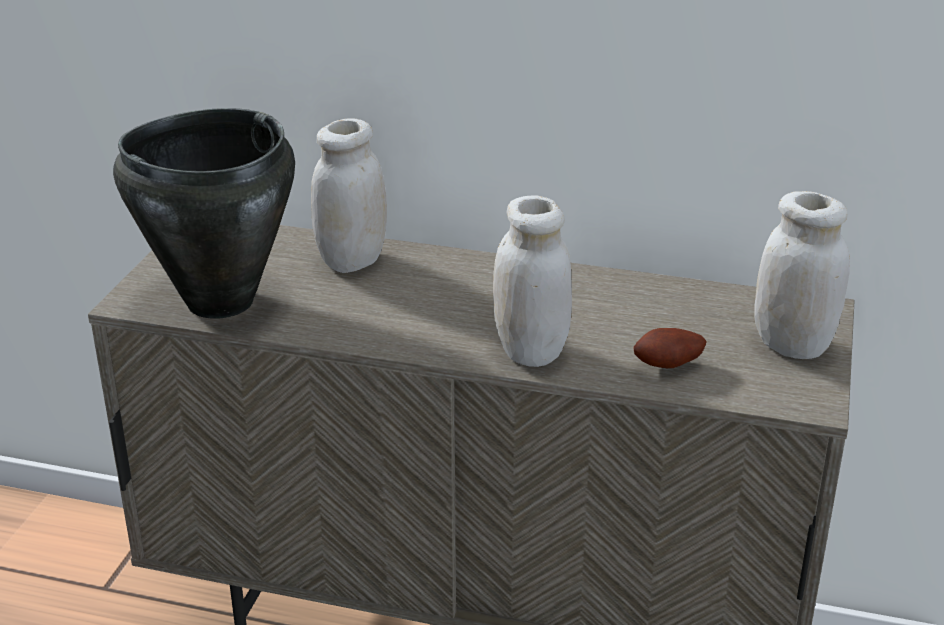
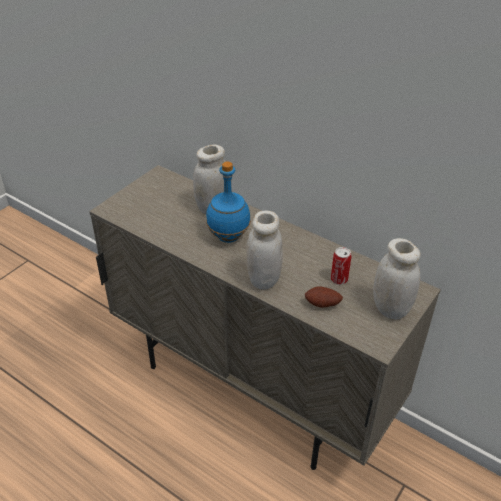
camera: 20 degrees right, 10 degrees up
black cooking pot [113,108,295,319] -> none
none -> blue bottle [206,162,251,243]
none -> can [331,247,351,285]

